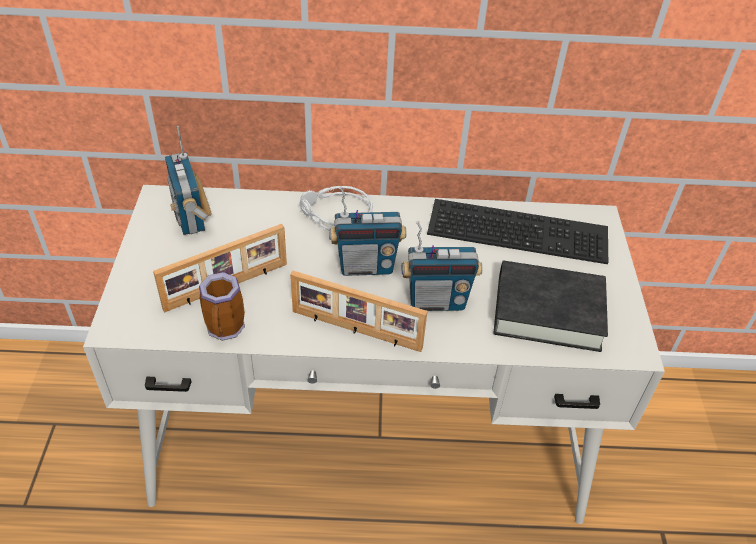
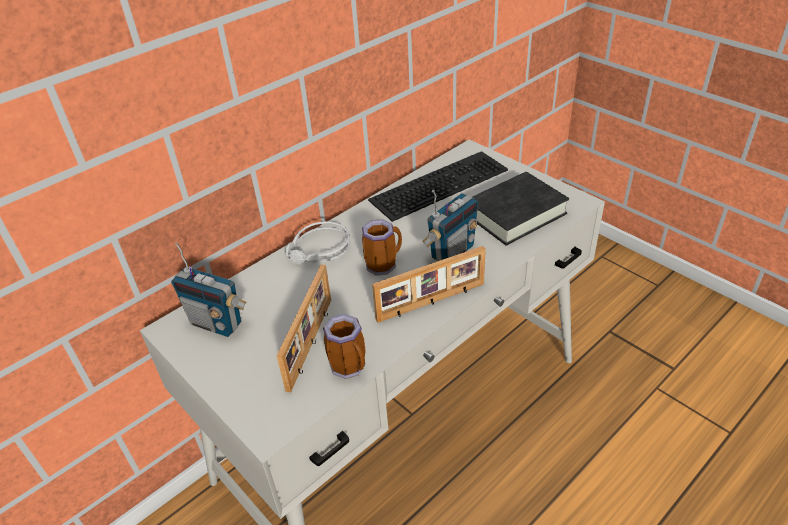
camera: 40 degrees left, 5 degrees down
radio [329,186,406,276] -> mug [362,219,402,276]

